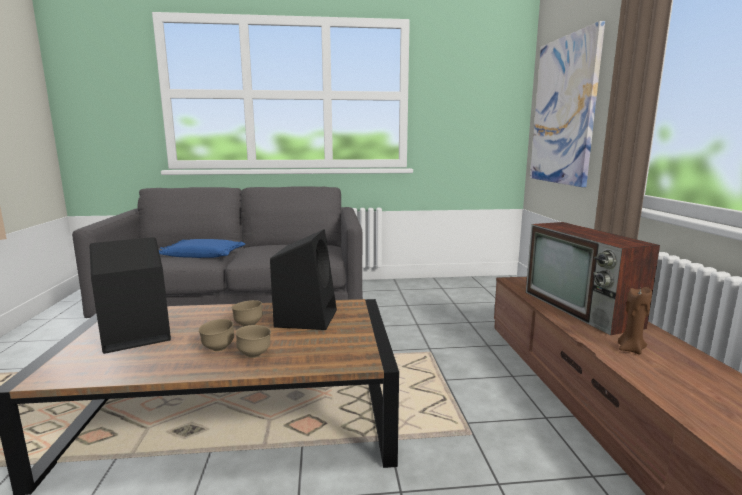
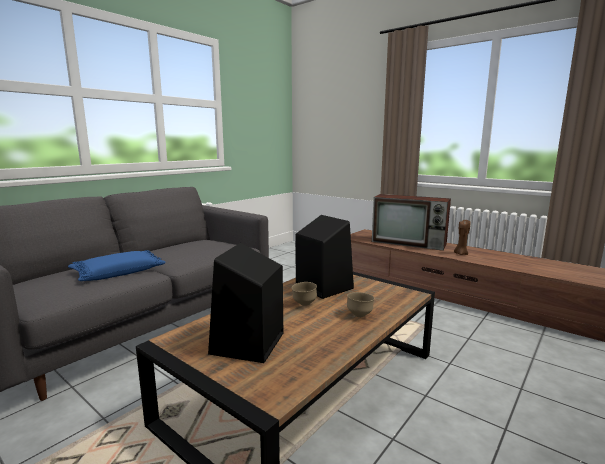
camera: 45 degrees left, 0 degrees up
brown bowl [199,319,234,351] -> none
picture [530,21,605,187] -> none

